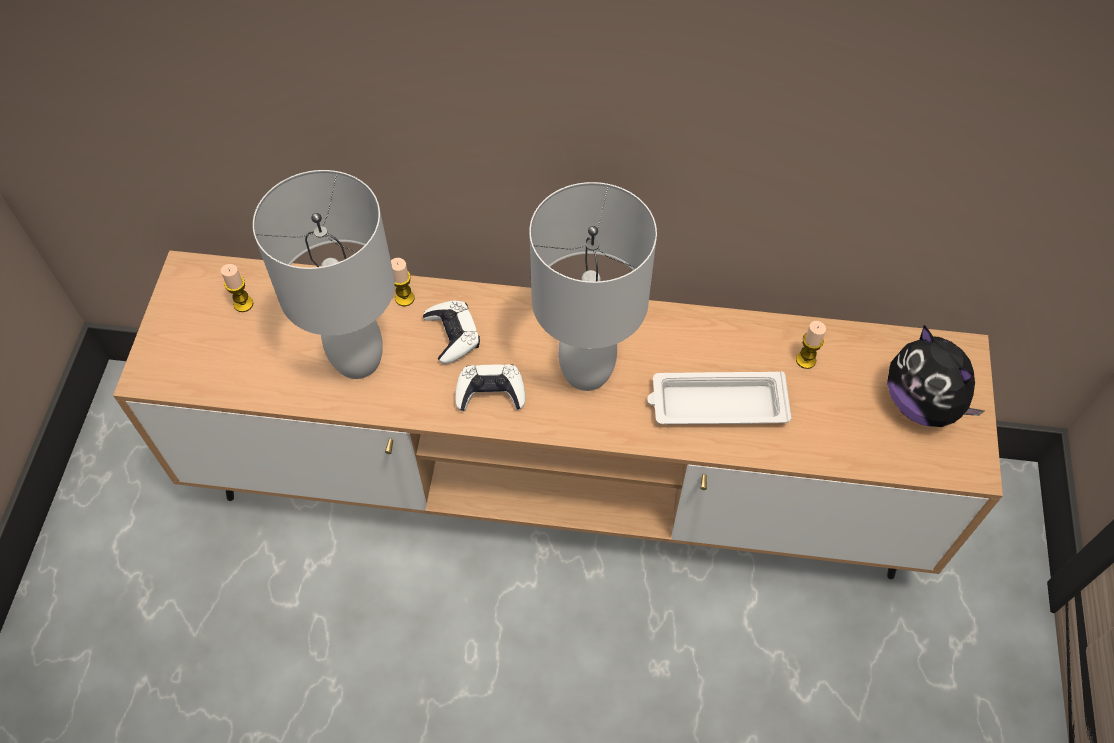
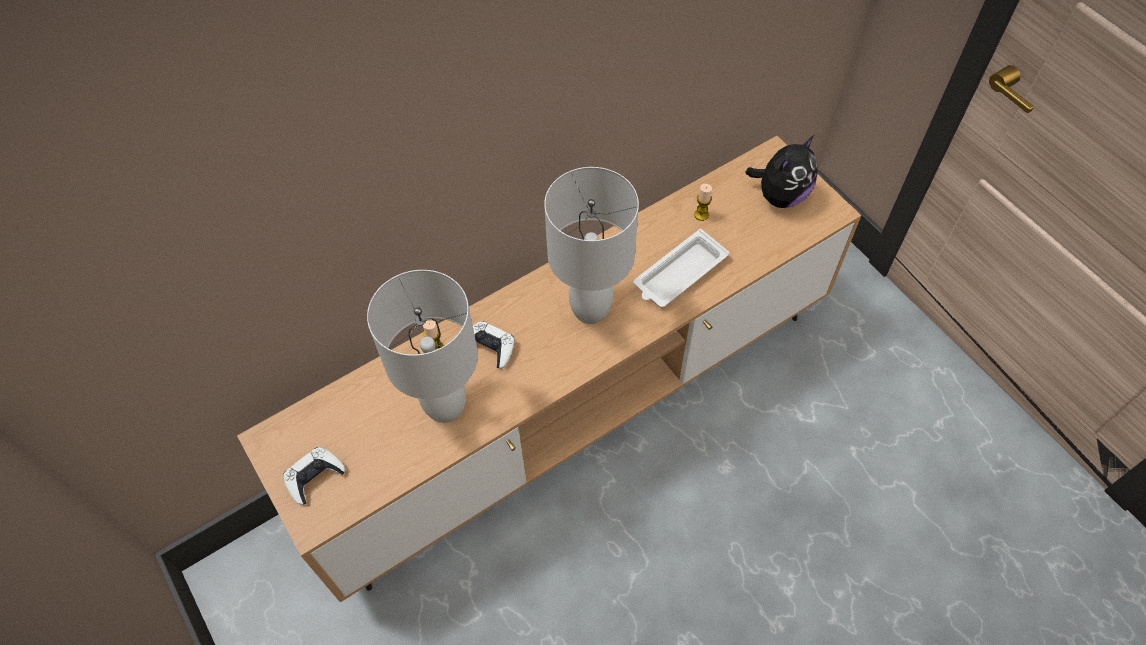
camera: 40 degrees left, 0 degrees up
candle [221,264,253,312] -> none
white game controller [455,364,525,411] -> white game controller moved to [284,447,345,505]
plush toy [887,325,984,427] -> plush toy turned 60 degrees counterclockwise [745,136,818,208]

